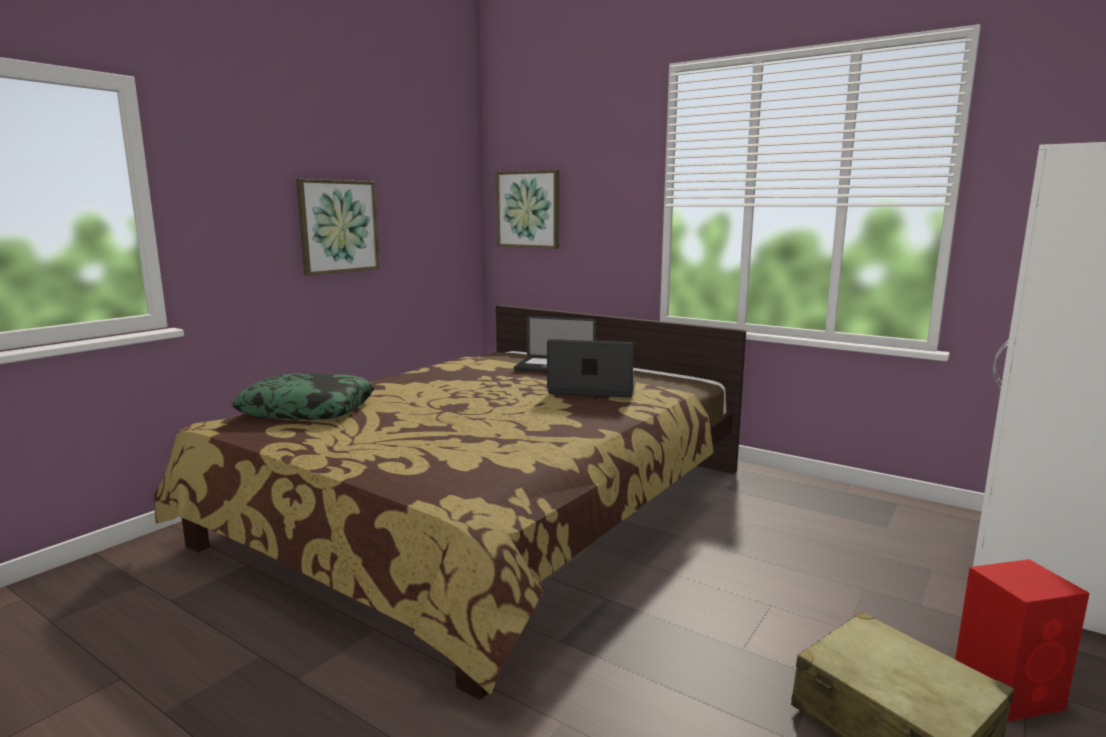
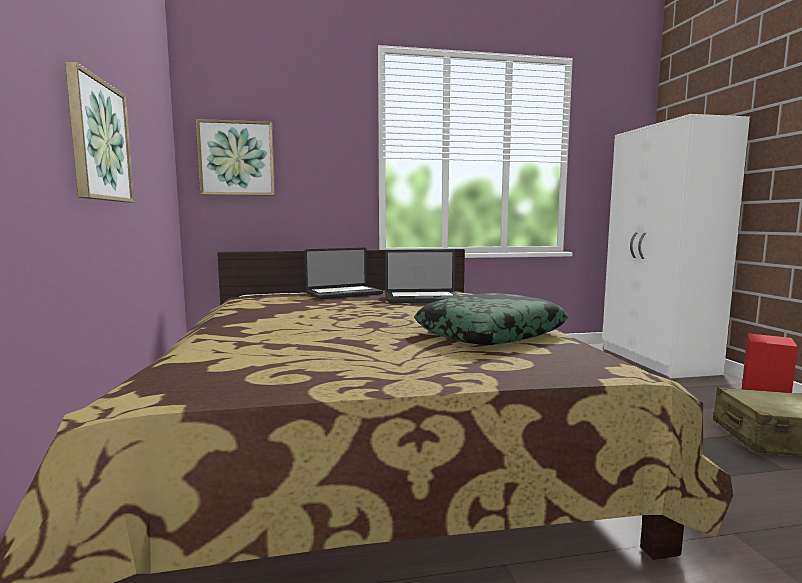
camera: 45 degrees left, 5 degrees down
pillow [232,373,375,420] -> pillow moved to [414,293,569,345]
laptop [547,339,636,398] -> laptop turned 150 degrees counterclockwise [385,250,459,303]

